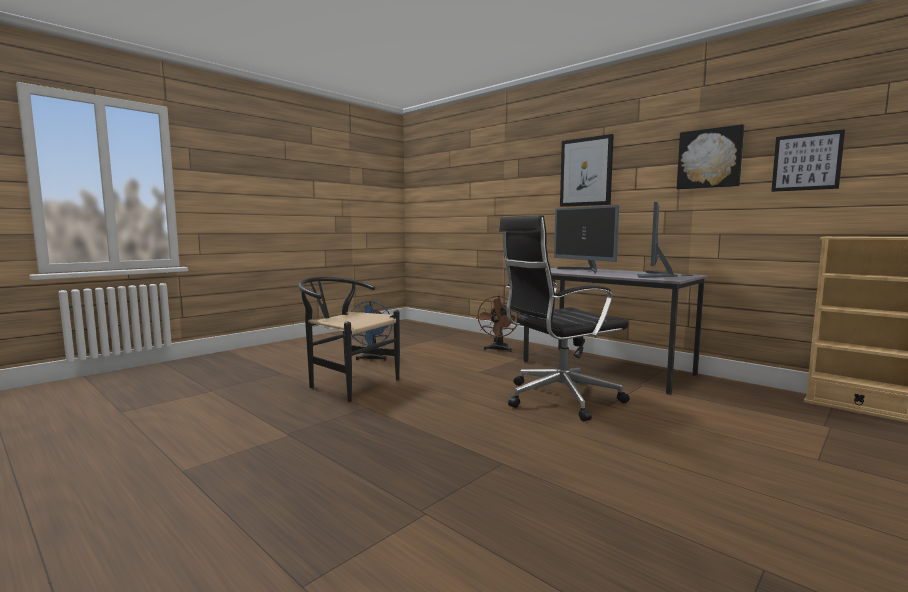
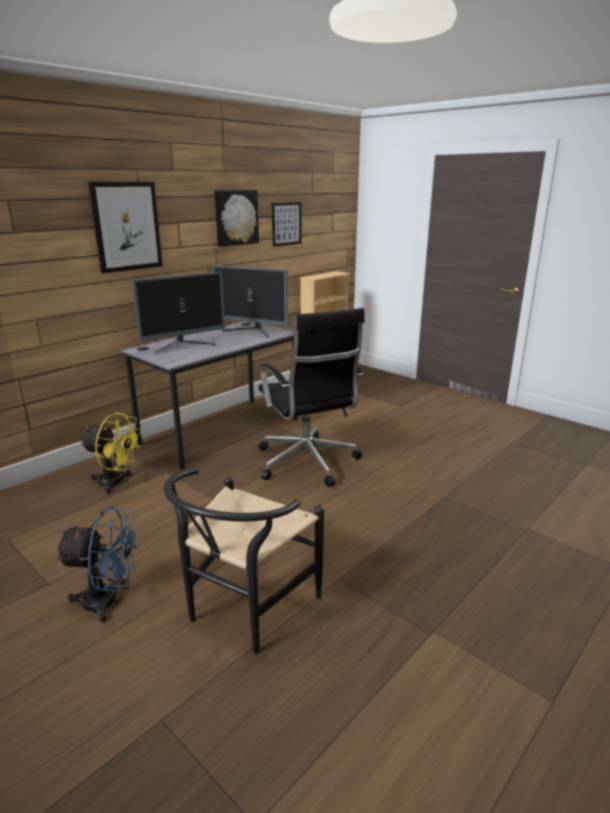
camera: 90 degrees left, 15 degrees up
brown fan [476,296,518,352] -> yellow fan [80,412,142,494]

